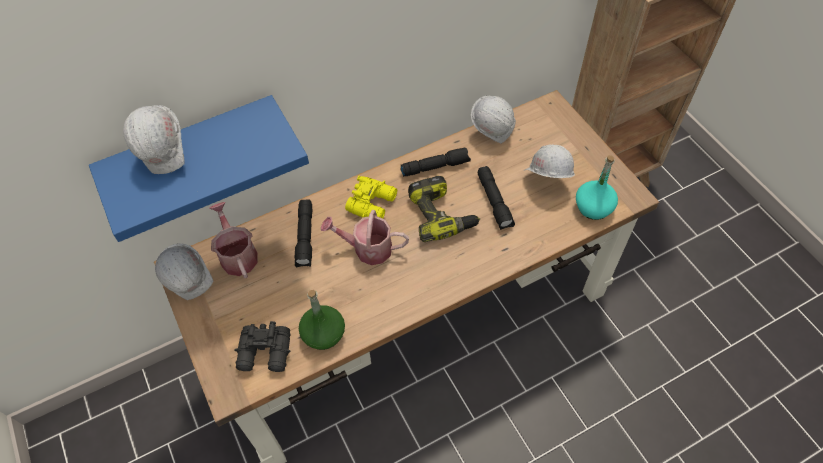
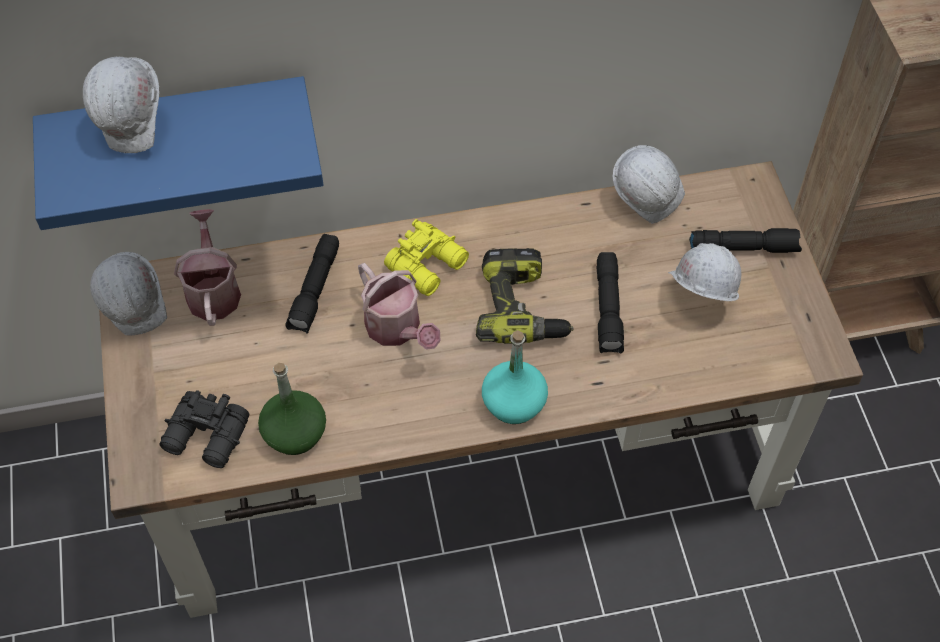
camera: 15 degrees right, 0 degrees up
watering can [321,210,409,265] -> watering can turned 150 degrees counterclockwise [358,263,440,350]
black flashlight [401,147,471,177] -> black flashlight moved to [689,228,802,253]
turquoise bottle [576,155,618,220] -> turquoise bottle moved to [482,330,548,424]

